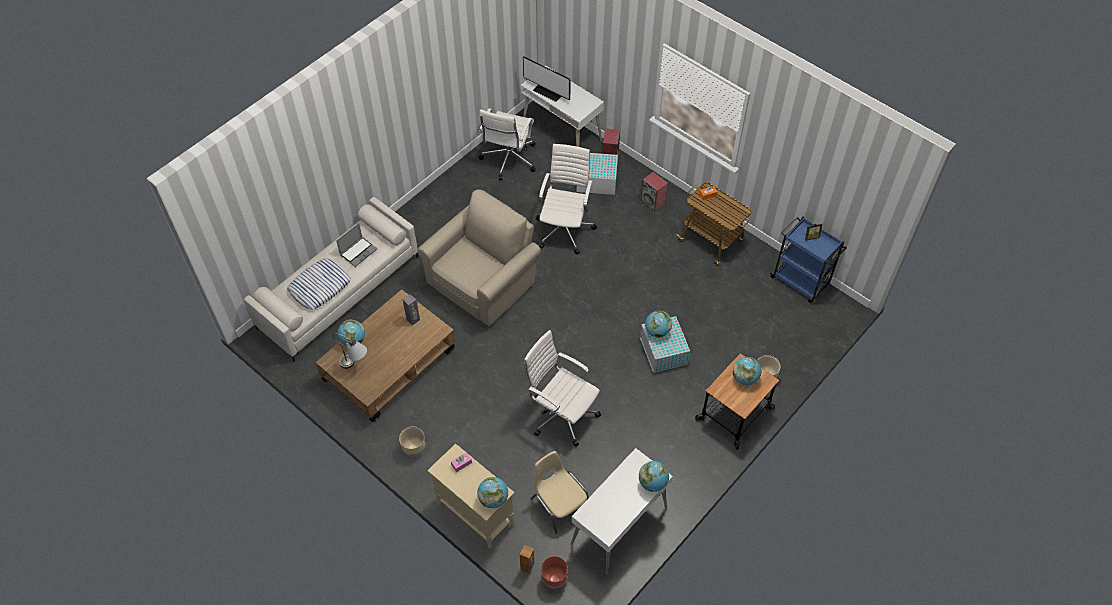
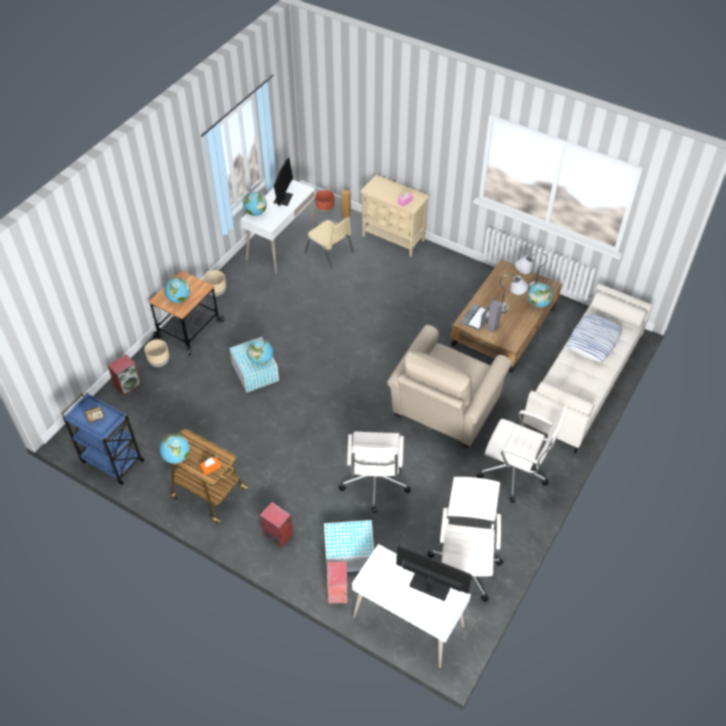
camera: 170 degrees right, 5 degrees down
laptop [336,223,377,267] -> laptop moved to [460,297,495,331]
beige planter [399,427,426,457] -> beige planter moved to [204,270,226,296]
globe [477,477,508,508] -> globe moved to [160,434,190,464]
white office chair [524,330,601,447] -> white office chair moved to [477,405,567,503]
none -> speaker [108,354,142,396]
none -> monitor [274,157,293,206]
none -> grey table lamp [500,274,528,313]

